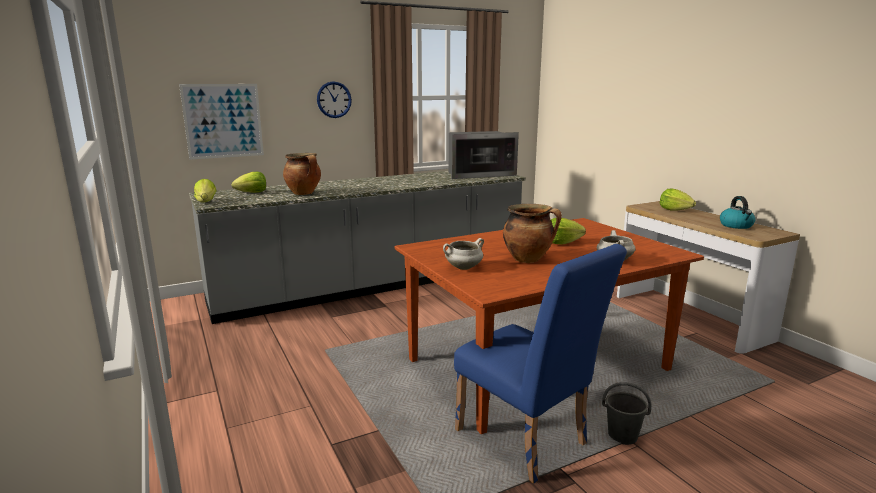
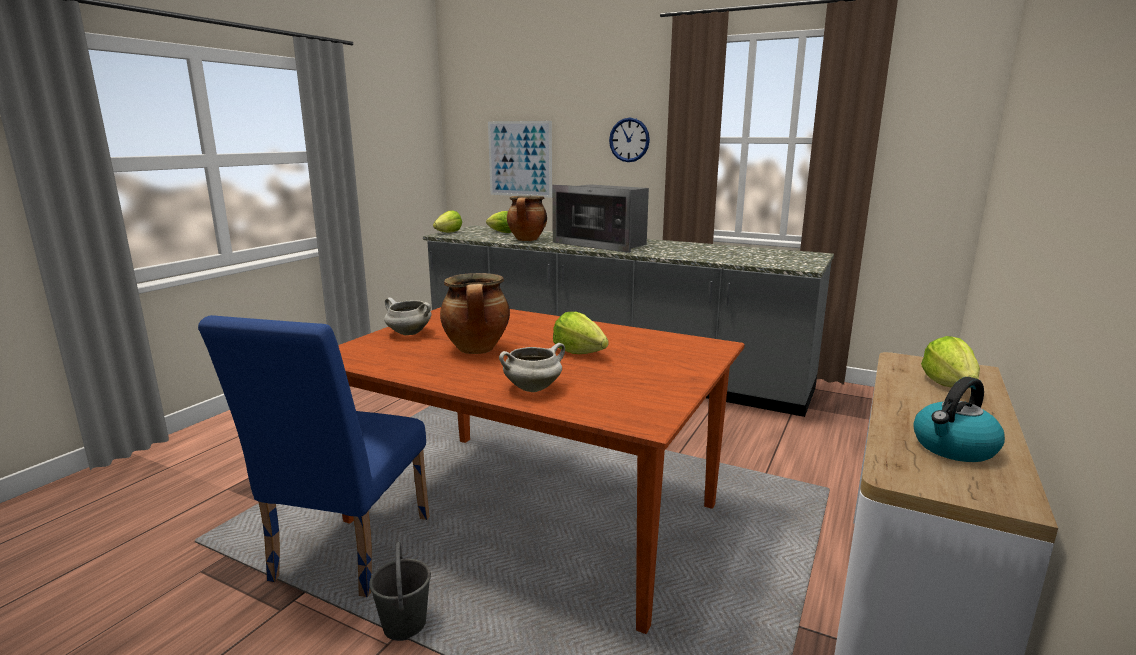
camera: 55 degrees right, 0 degrees up
microwave [449,131,519,179] -> microwave moved to [552,184,649,253]

